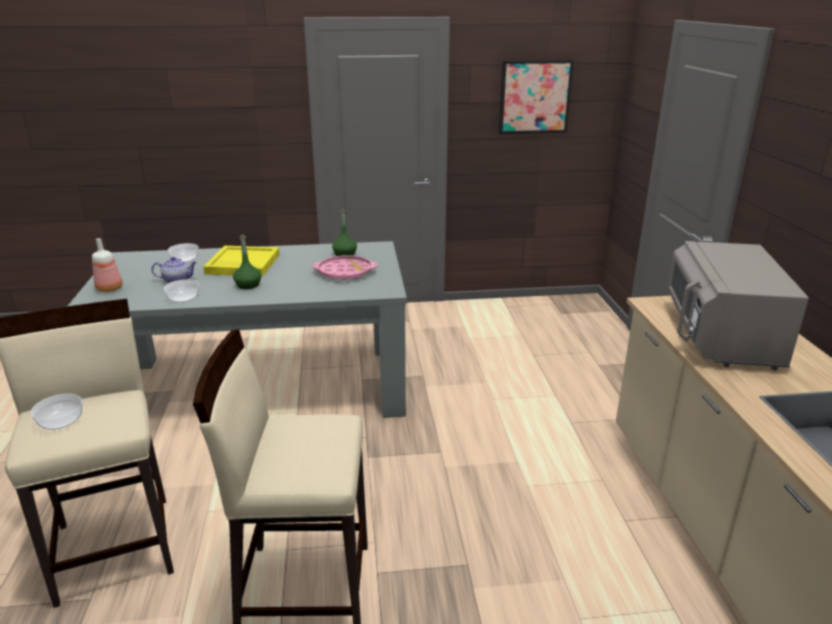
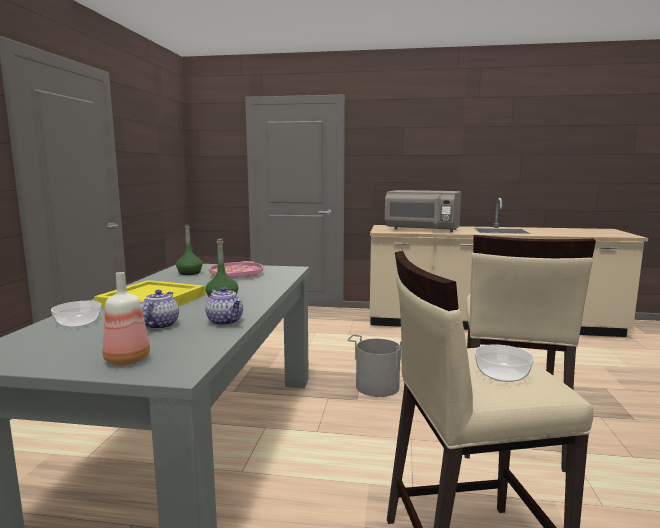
camera: 75 degrees left, 15 degrees down
bowl [164,279,199,302] -> teapot [205,287,243,326]
picture [499,60,574,134] -> none
none -> grey bucket [347,335,401,397]

